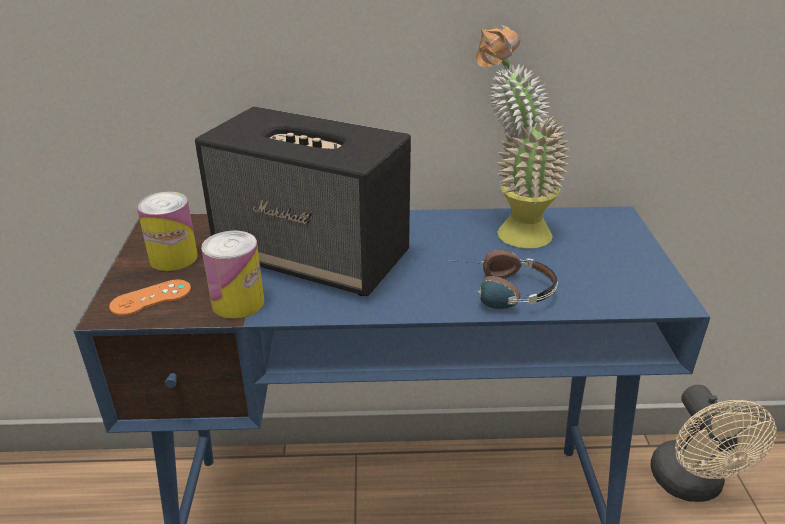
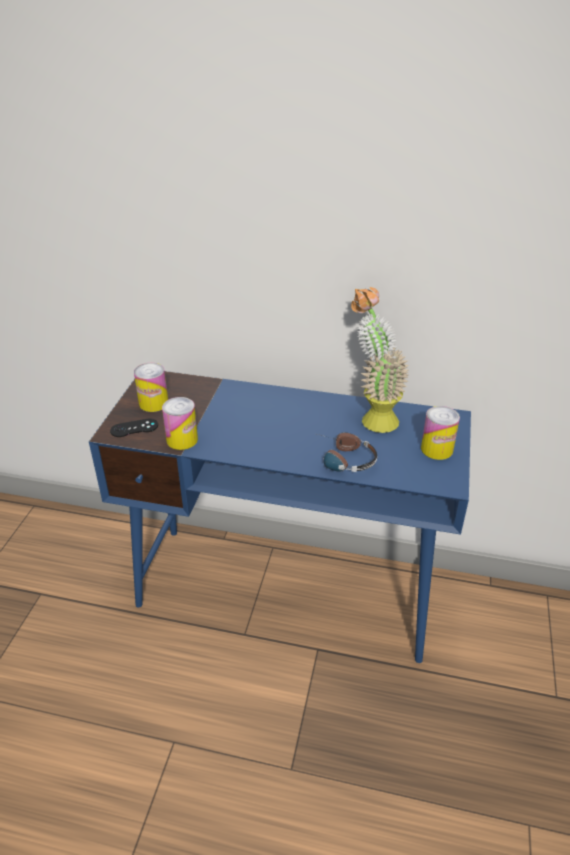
camera: 15 degrees right, 5 degrees up
orange game controller [109,279,191,316] -> black game controller [110,418,158,437]
speaker [195,106,411,296] -> none
beige fan [651,385,776,502] -> none
none -> can [421,406,460,460]

